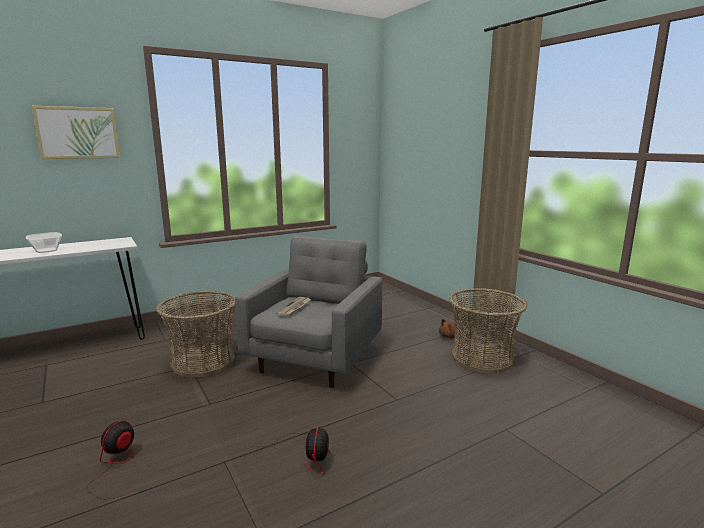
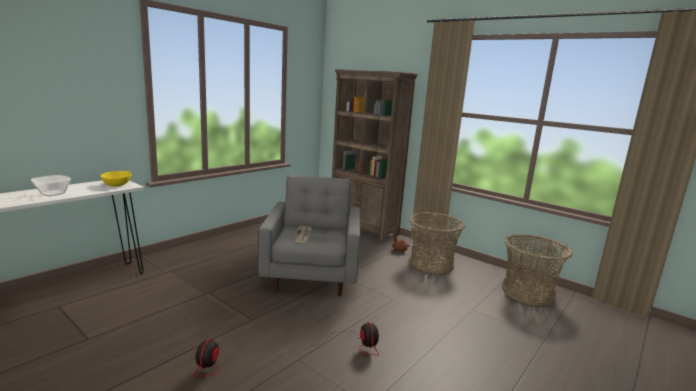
camera: 20 degrees left, 0 degrees up
picture [32,106,120,159] -> none
basket [156,290,235,377] -> basket moved to [502,234,573,306]
none -> yellow bowl [101,171,131,186]
none -> brown bookcase [332,69,418,242]

